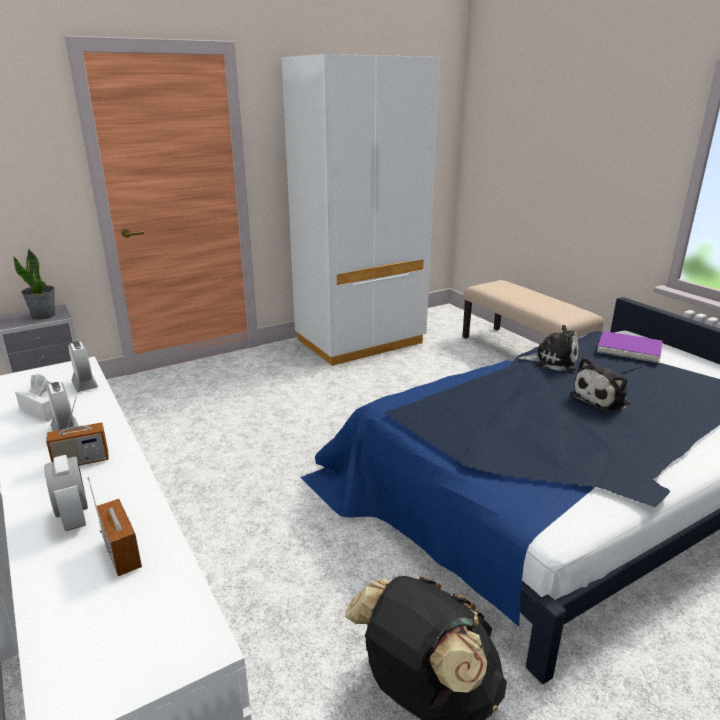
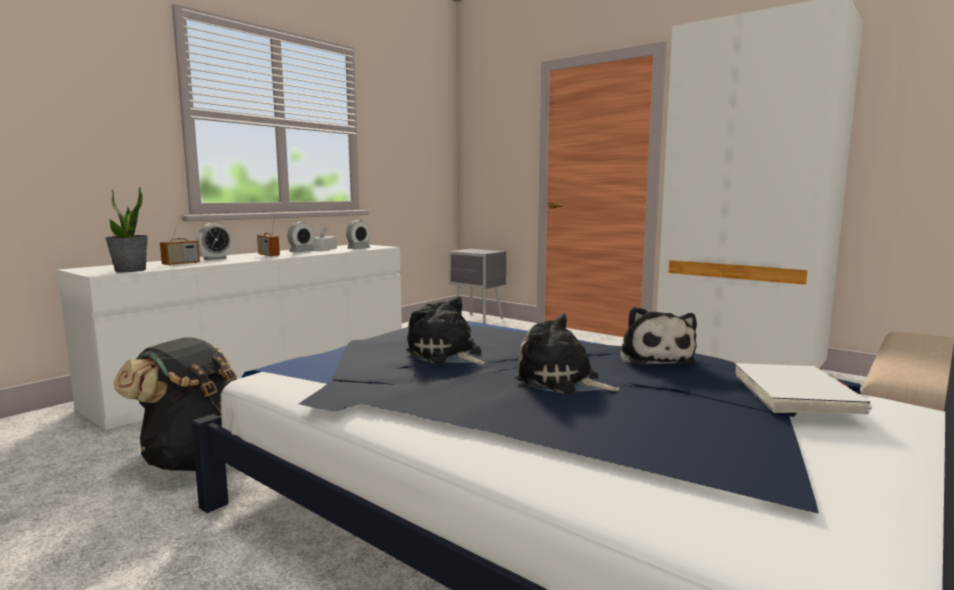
camera: 70 degrees right, 15 degrees down
potted plant [13,249,55,319] -> potted plant moved to [105,187,148,272]
purple book [597,331,662,363] -> white book [735,363,872,414]
none -> plush toy [406,296,486,364]

